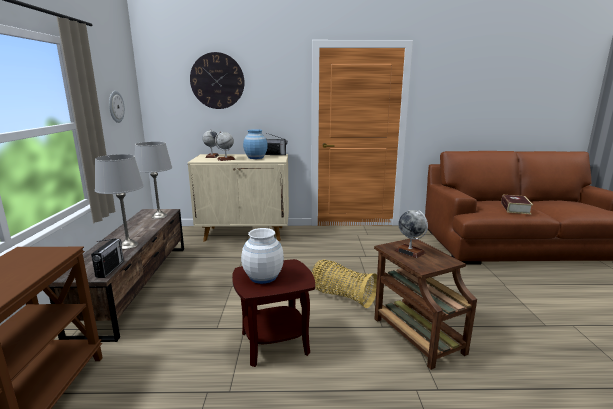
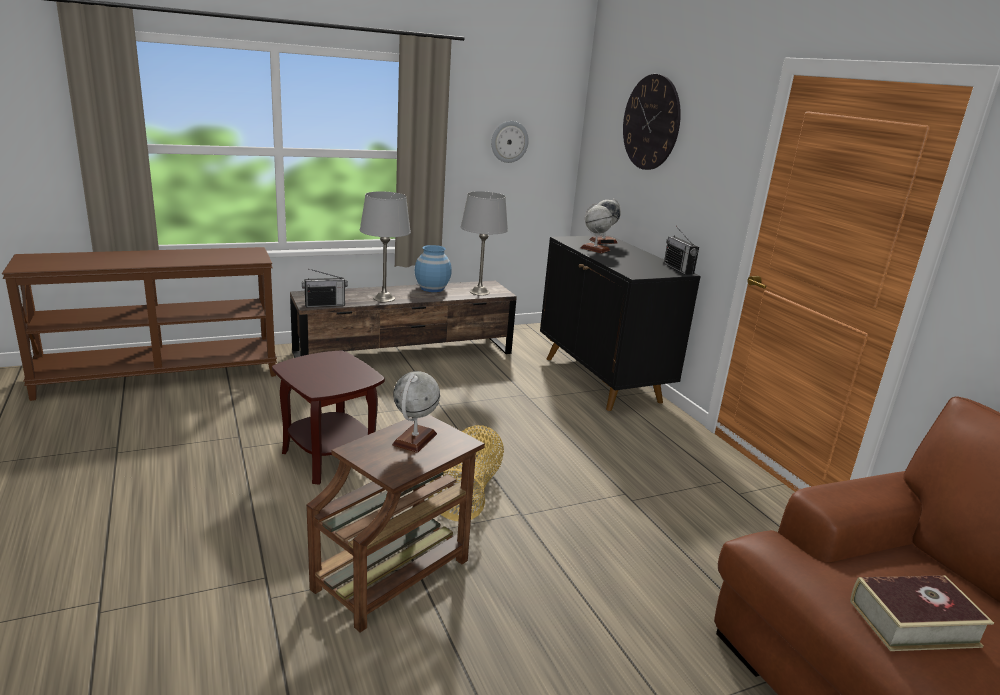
camera: 65 degrees right, 5 degrees up
beige cabinet [188,154,289,241] -> black cabinet [540,235,701,411]
white vase [241,228,284,284] -> none
blue vase [243,129,268,159] -> blue vase moved to [415,245,452,292]

